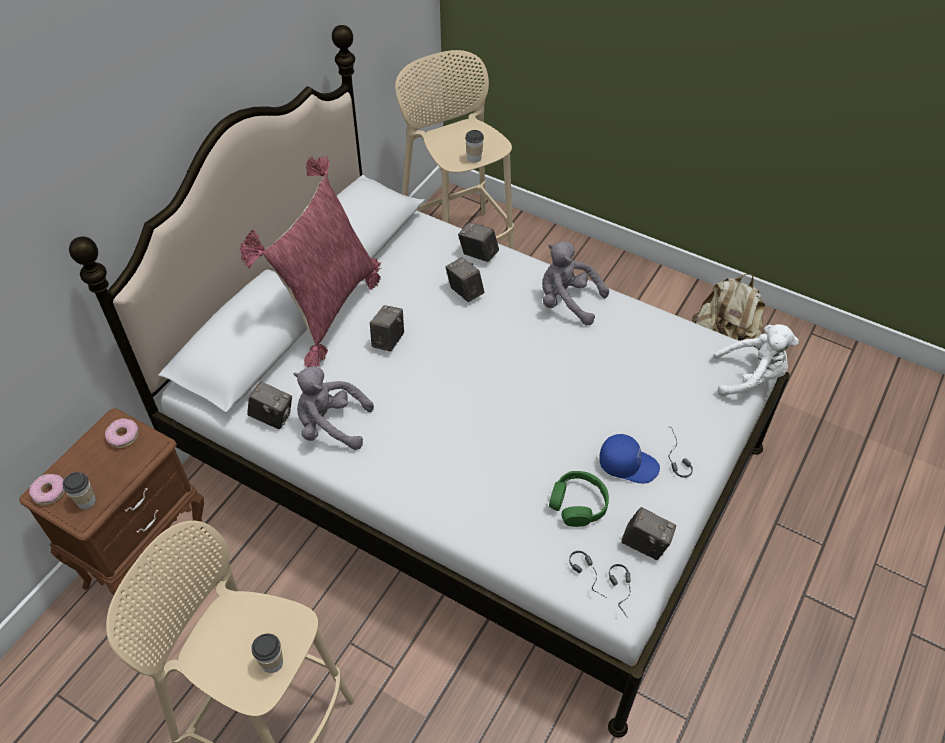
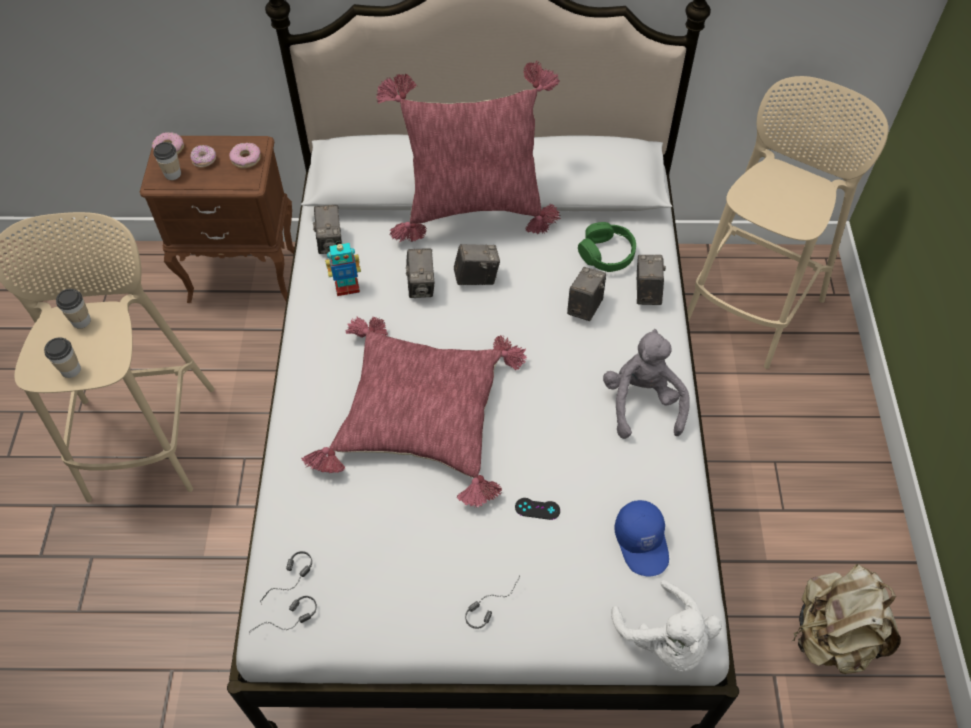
camera: 60 degrees right, 5 degrees up
grey plush toy [294,366,374,450] -> toy robot [325,241,361,296]
cup [465,130,484,163] -> cup moved to [56,289,91,329]
green headphones [549,471,609,527] -> green headphones moved to [578,222,636,272]
blue cap [599,434,660,483] -> blue cap moved to [614,500,669,577]
camera [621,507,676,560] -> camera moved to [406,248,435,298]
none -> donut [190,145,216,168]
none -> red pillow [301,317,527,507]
none -> black game controller [515,498,560,520]

